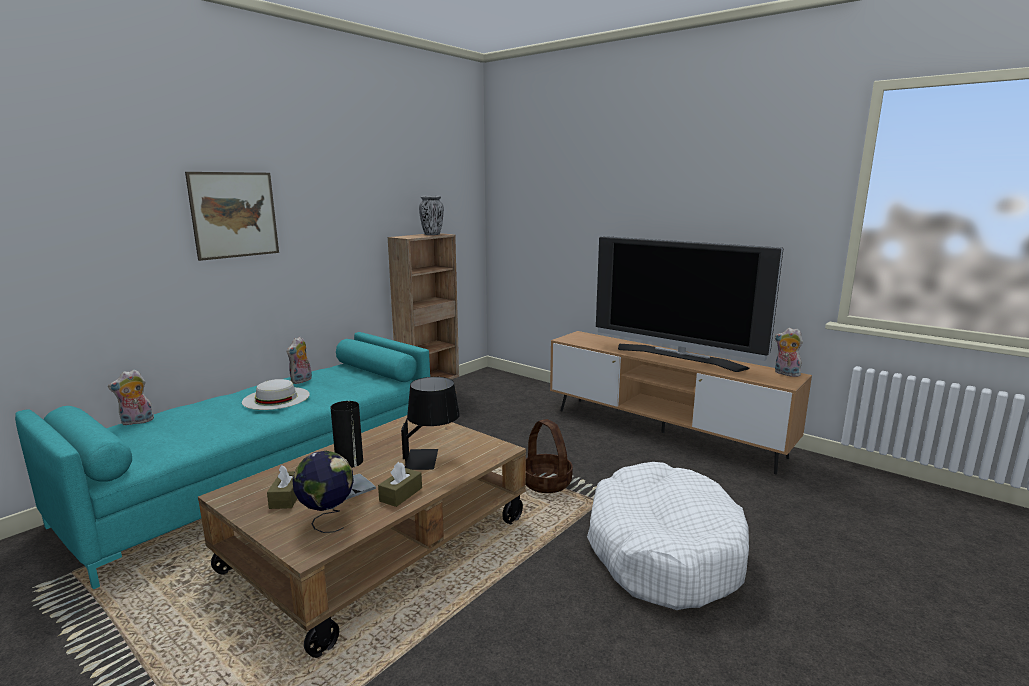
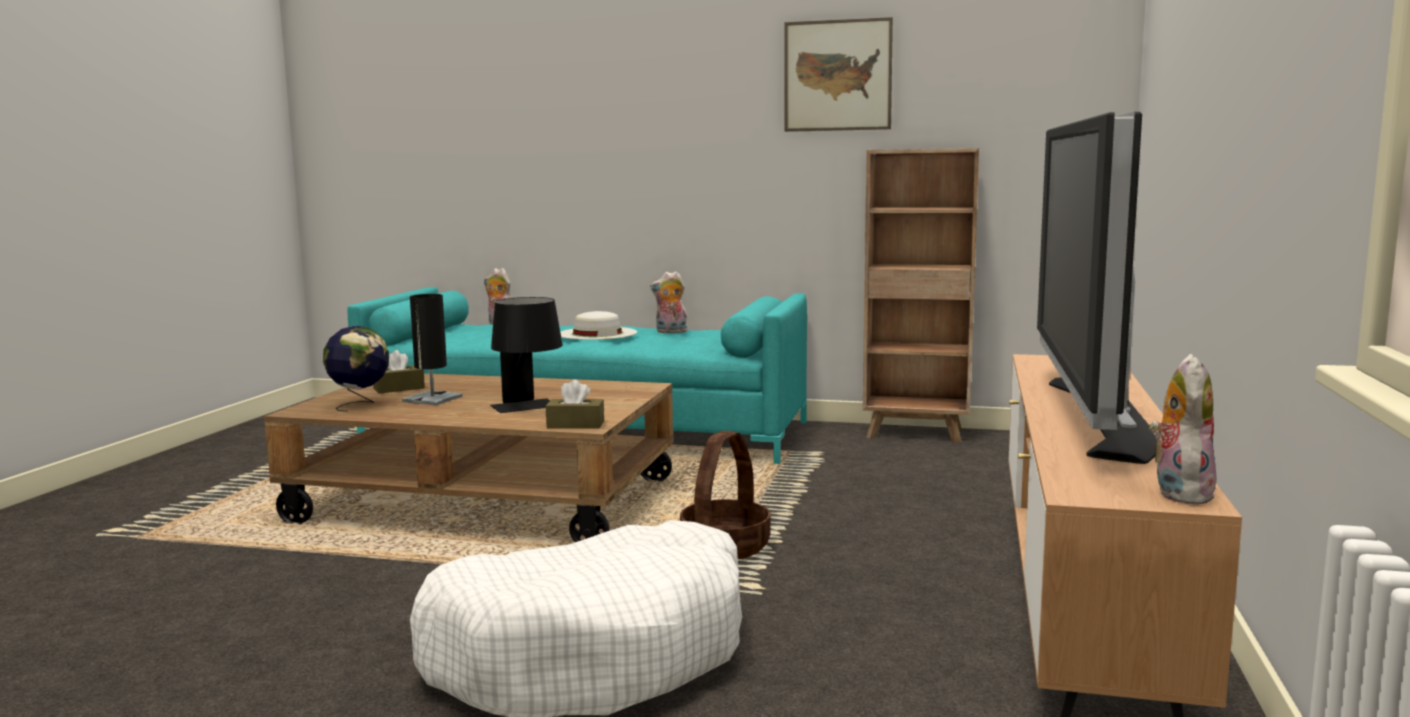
camera: 65 degrees right, 5 degrees down
picture [185,172,279,261] -> picture moved to [785,17,893,132]
brown tissue box [378,462,422,507] -> brown tissue box moved to [546,379,604,428]
vase [419,196,444,235] -> none

